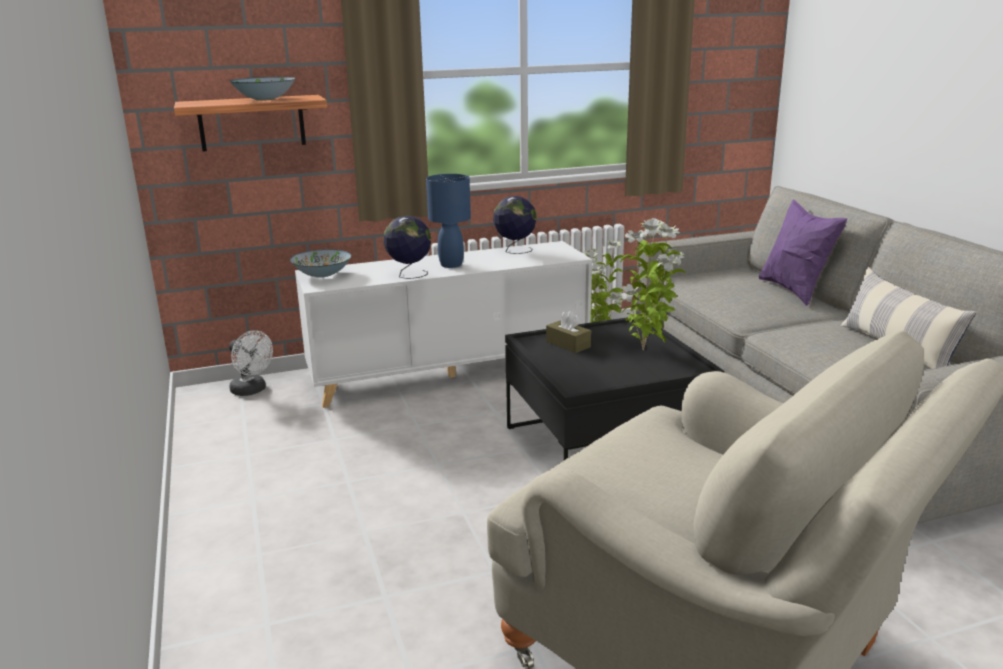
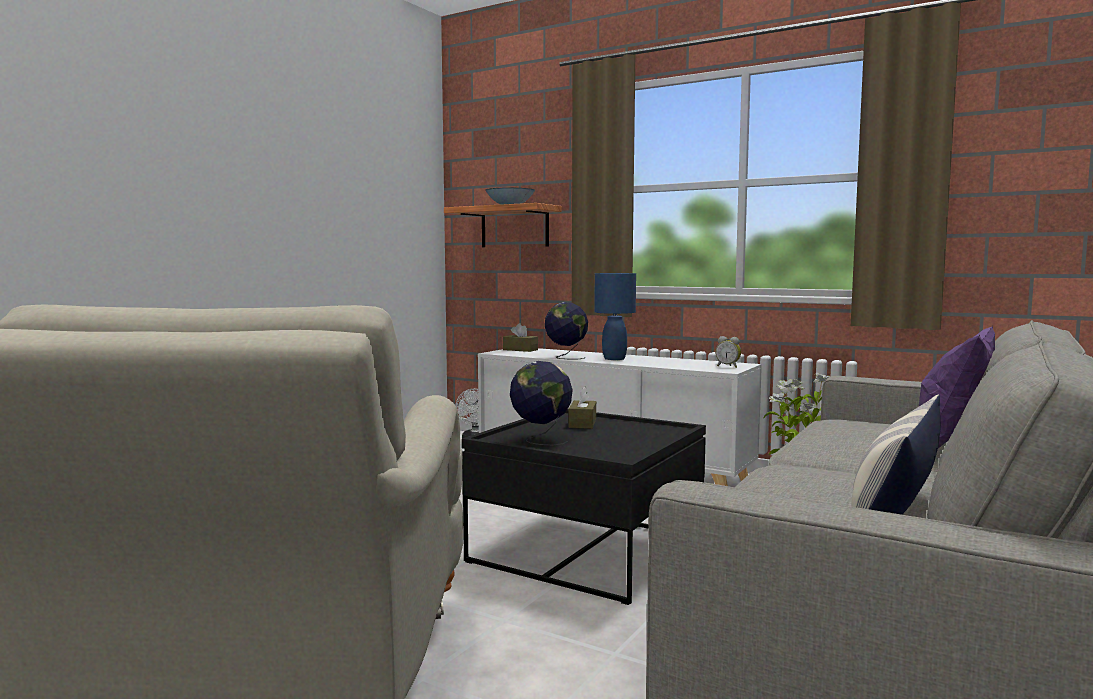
camera: 50 degrees right, 15 degrees down
bowl [290,249,351,278] -> brown tissue box [503,323,538,352]
globe [493,196,537,254] -> globe moved to [510,361,572,445]
potted plant [620,218,686,350] -> none
none -> alarm clock [715,336,741,368]

